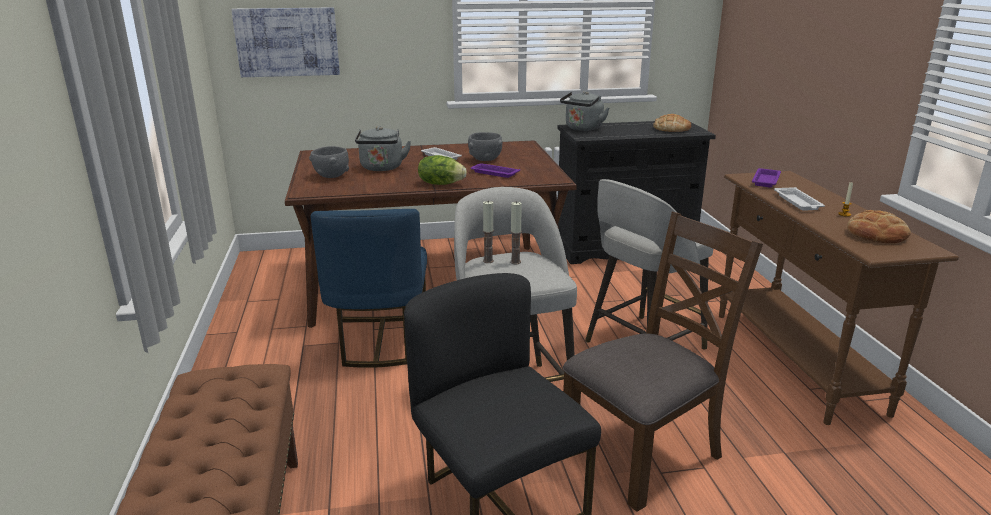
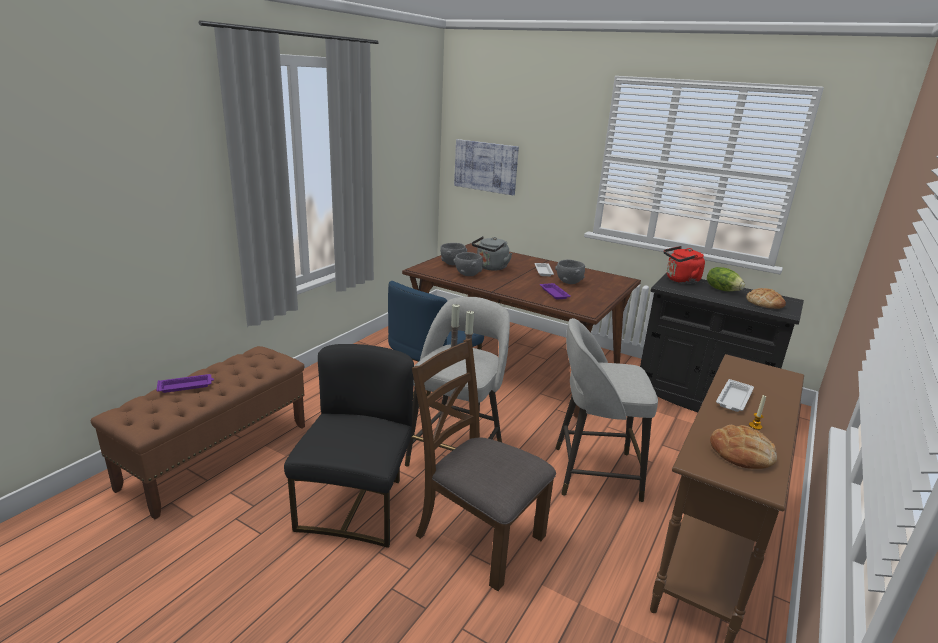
camera: 40 degrees right, 0 degrees up
lettuce [418,155,467,185] -> lettuce moved to [707,267,745,291]
grey kettle [560,91,609,131] -> red kettle [664,246,705,284]
brown chair [563,212,763,512] -> brown chair turned 150 degrees counterclockwise [412,339,556,591]
purple tray [752,168,781,188] -> purple tray moved to [157,374,214,393]
none -> grey bowl [453,252,483,276]

